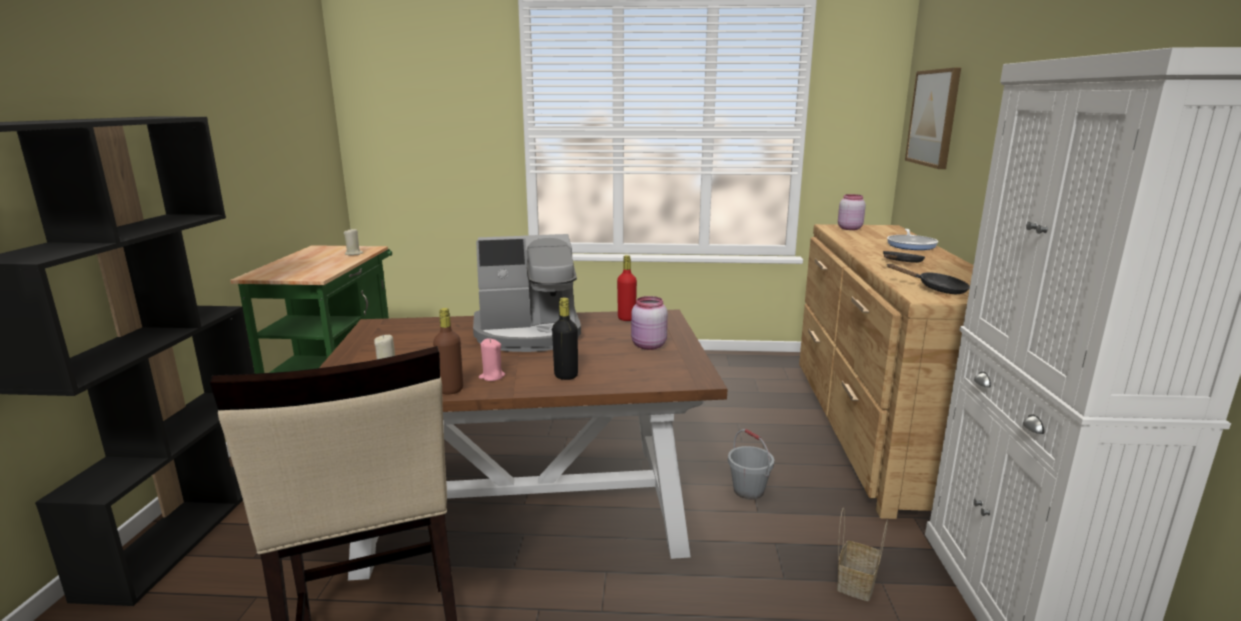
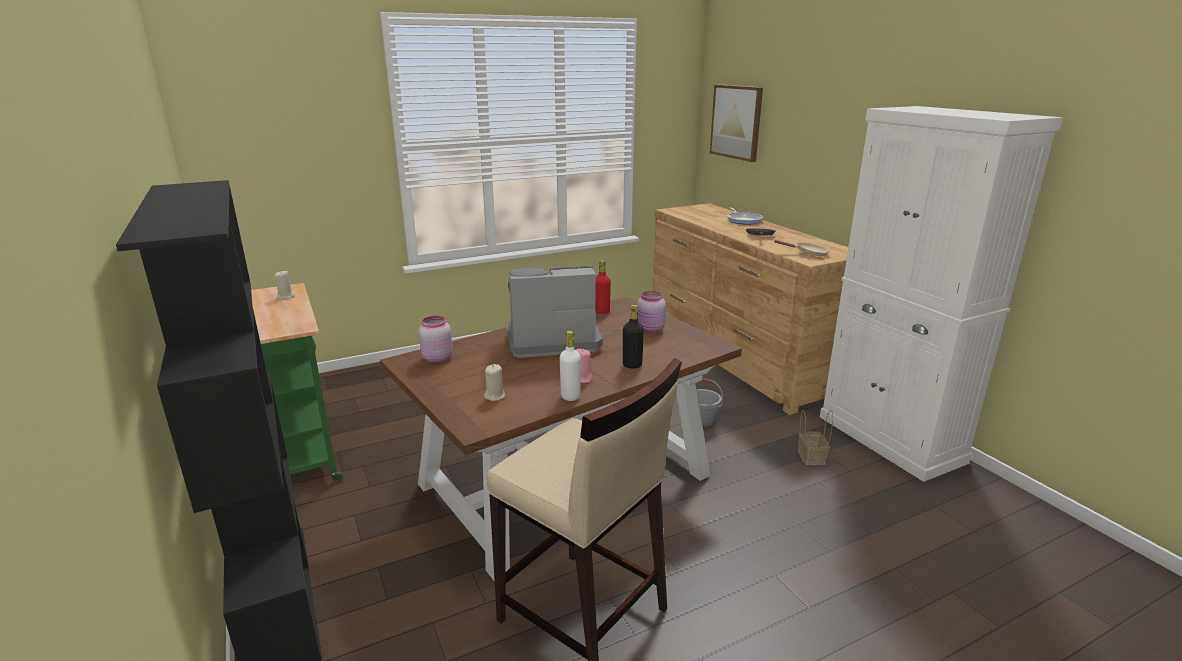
camera: 30 degrees left, 5 degrees up
brown bottle [433,308,463,395] -> white bottle [560,331,581,401]
coffee machine [473,234,581,352] -> coffee machine turned 150 degrees counterclockwise [507,266,603,358]
pink jar [838,194,866,230] -> pink jar moved to [419,316,453,362]
black frying pan [888,264,970,294] -> beige frying pan [774,240,829,256]

